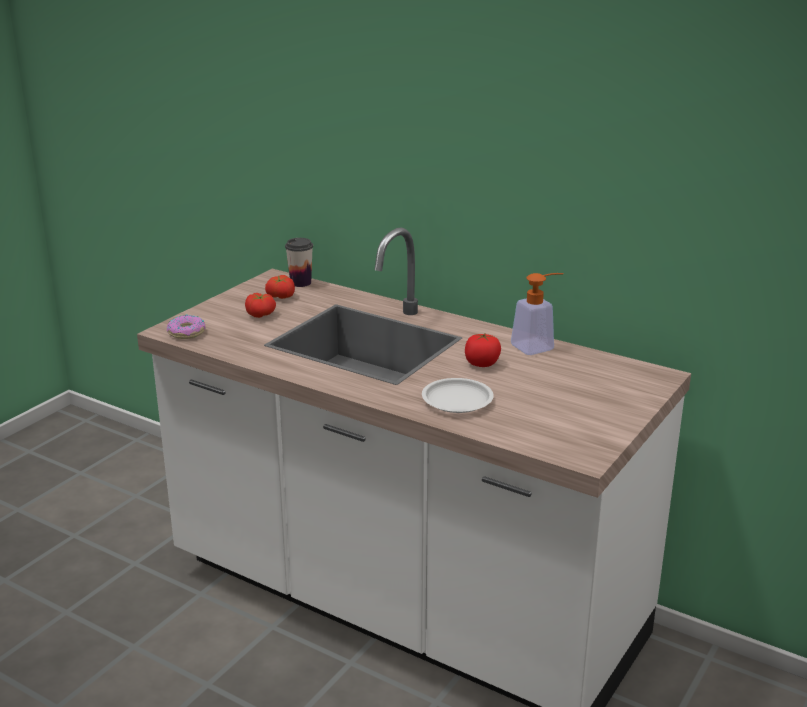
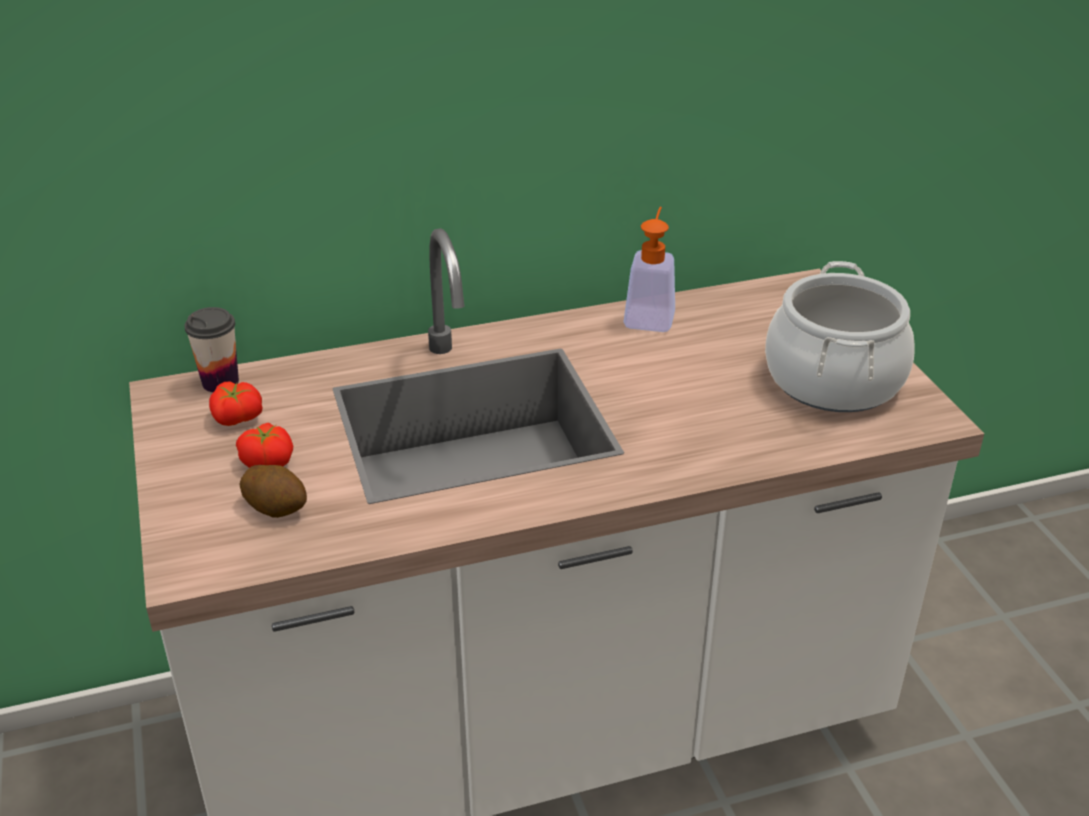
camera: 50 degrees left, 10 degrees up
donut [167,314,206,339] -> none
white plate [422,378,494,413] -> none
tomato [465,333,501,367] -> none
none -> potato [239,465,307,518]
none -> cooking pot [765,261,915,412]

